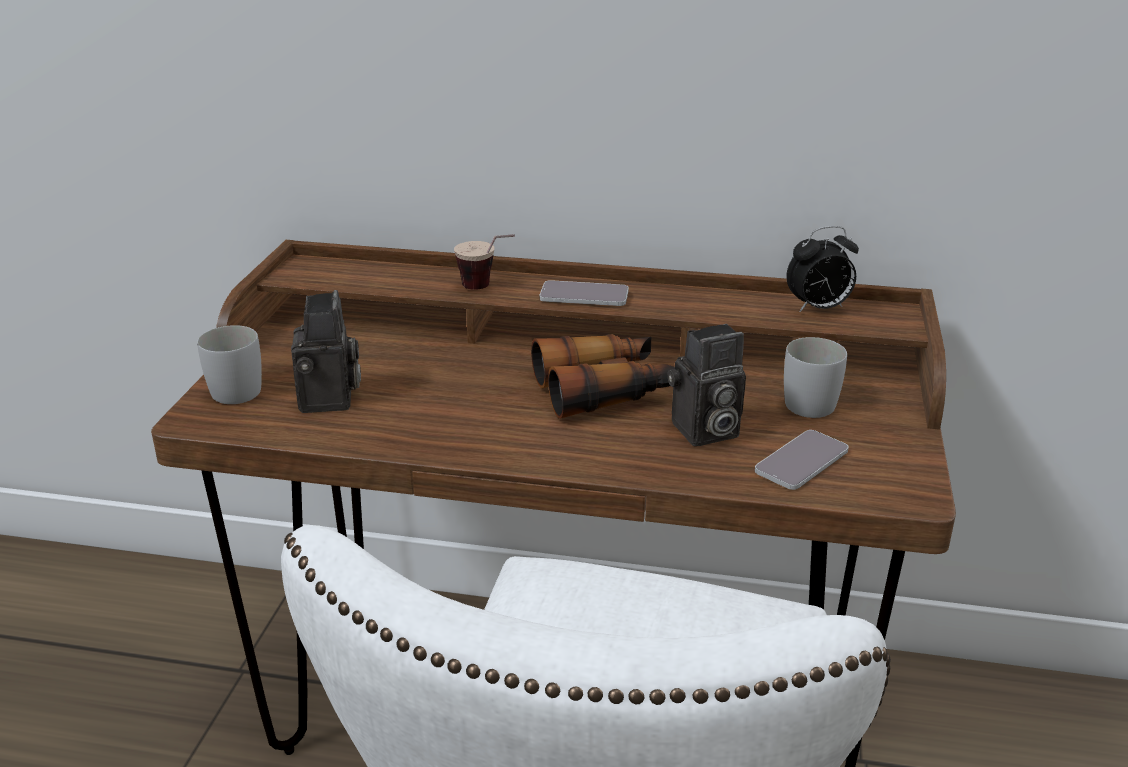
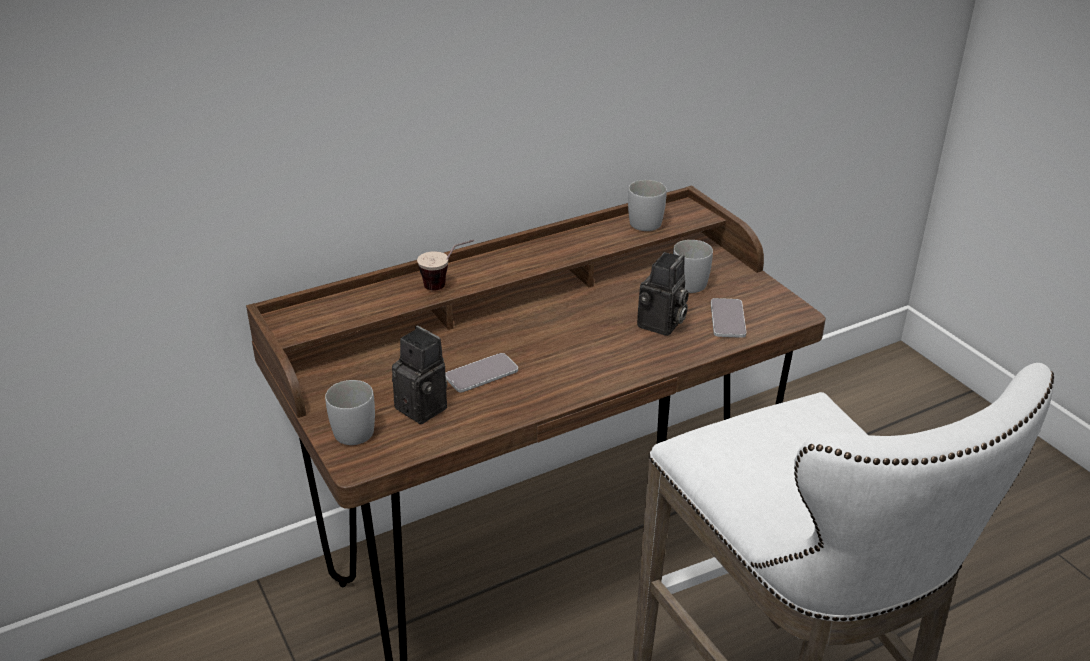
camera: 40 degrees left, 5 degrees up
binoculars [531,334,675,419] -> none
phone [540,280,629,306] -> phone moved to [445,353,518,392]
alarm clock [786,226,859,312] -> white mug [628,180,667,231]

